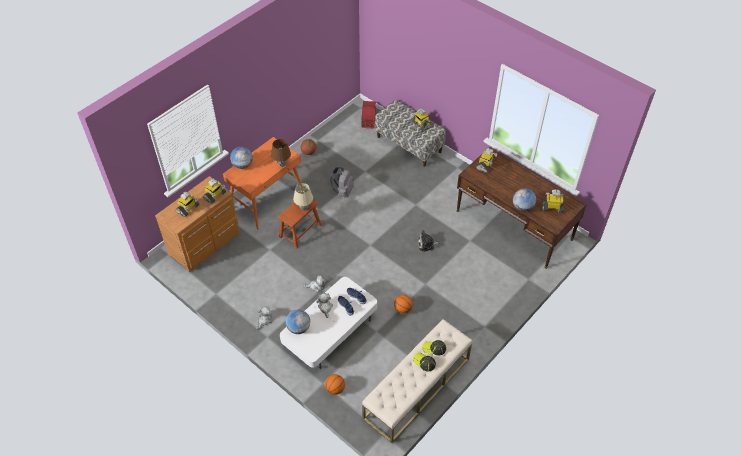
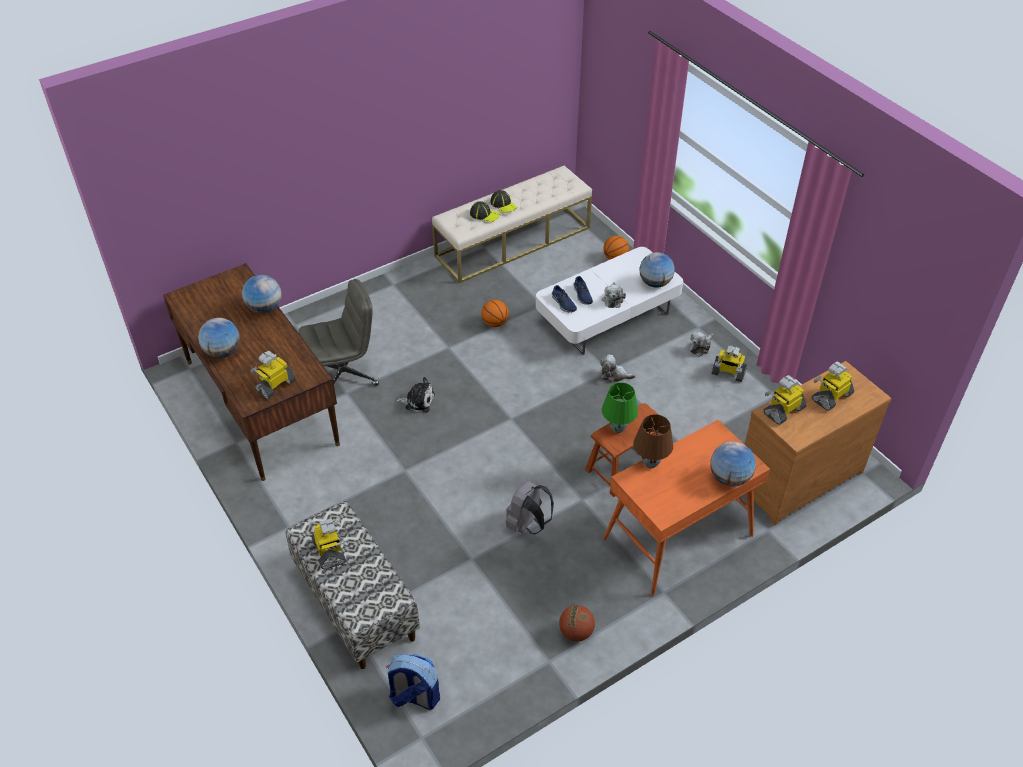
camera: 165 degrees left, 5 degrees down
beige table lamp [293,183,313,211] -> green table lamp [602,383,638,433]
red storage box [361,101,376,128] -> backpack [386,654,440,710]
toy robot [542,189,564,213] -> toy robot moved to [711,346,747,382]
none -> globe [198,318,240,358]
none -> grey office chair [299,279,379,386]

